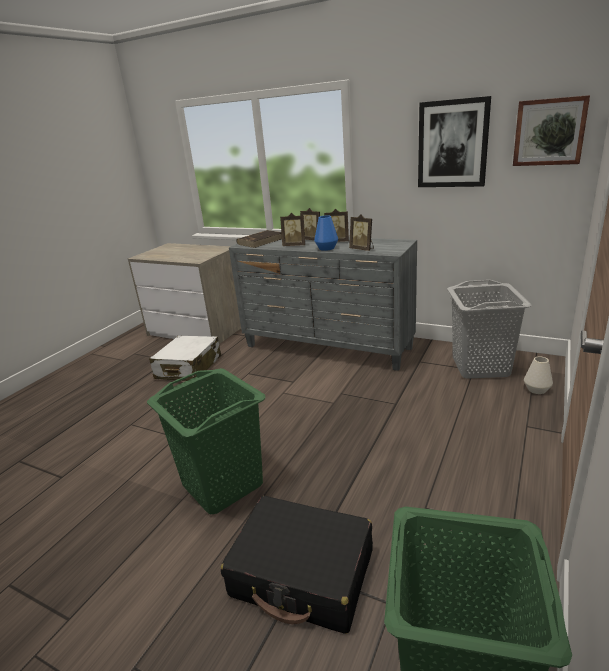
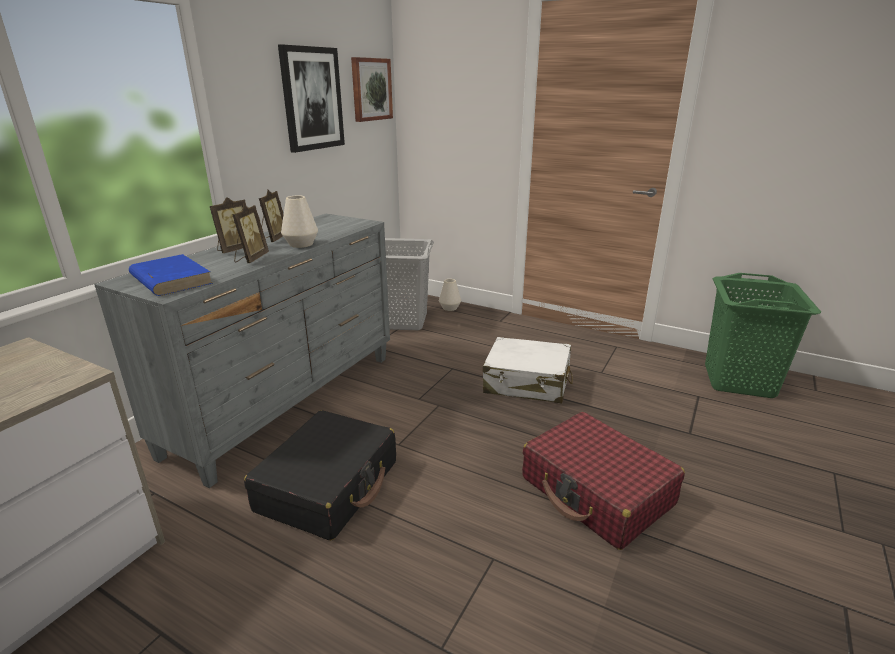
camera: 90 degrees left, 0 degrees up
green laundry basket [147,368,266,515] -> red suitcase [522,412,685,550]
white suitcase [149,336,221,381] -> white suitcase moved to [483,337,572,403]
black suitcase [221,496,373,634] -> black suitcase moved to [244,410,396,541]
brown book [236,230,282,248] -> blue book [129,254,213,296]
blue vase [314,215,338,251] -> white vase [281,195,318,248]
picture frame [349,214,374,251] -> none

